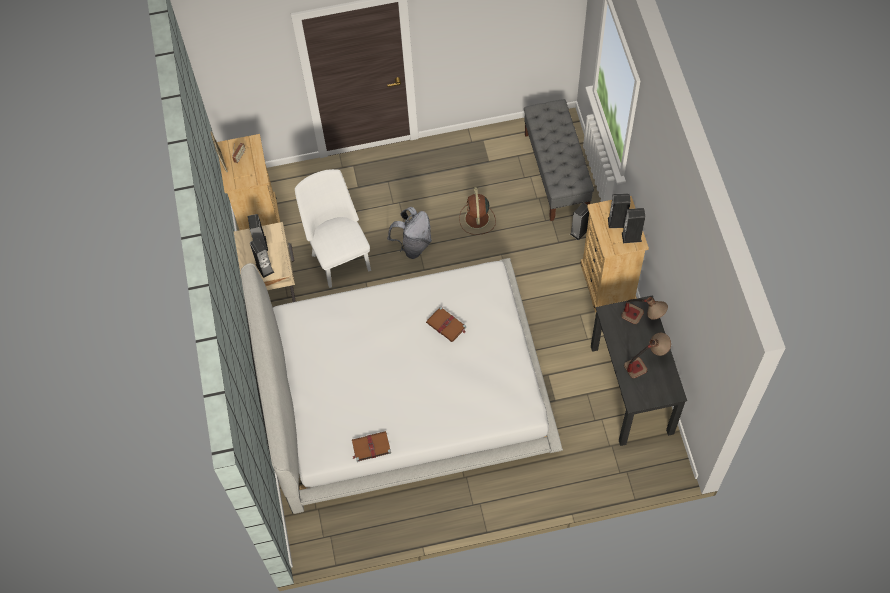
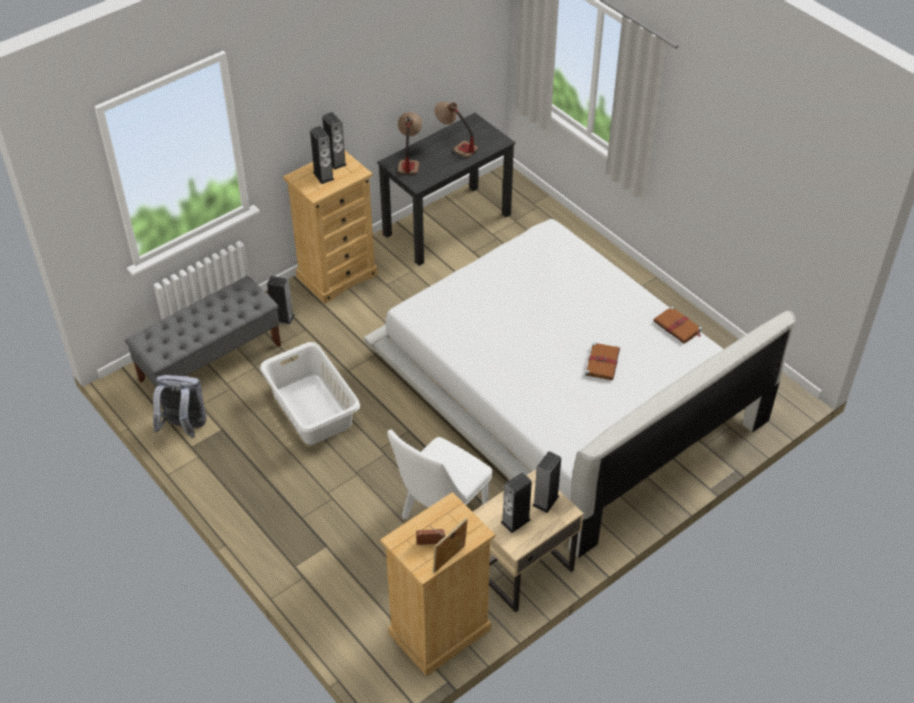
camera: 120 degrees left, 15 degrees down
grey backpack [387,207,432,259] -> grey backpack moved to [153,375,207,438]
brown book [426,306,466,342] -> brown book moved to [585,342,620,380]
brown fan [459,187,496,235] -> white laundry basket [260,342,360,445]

